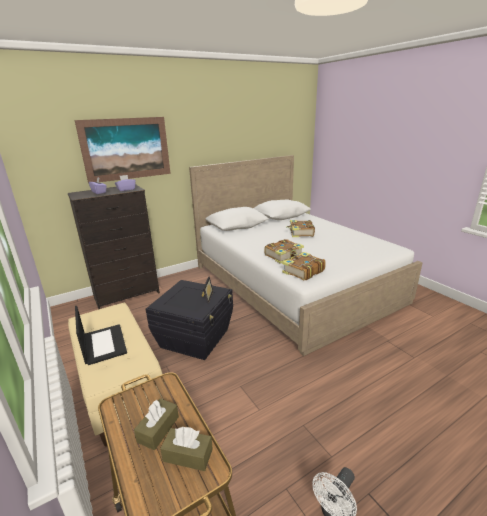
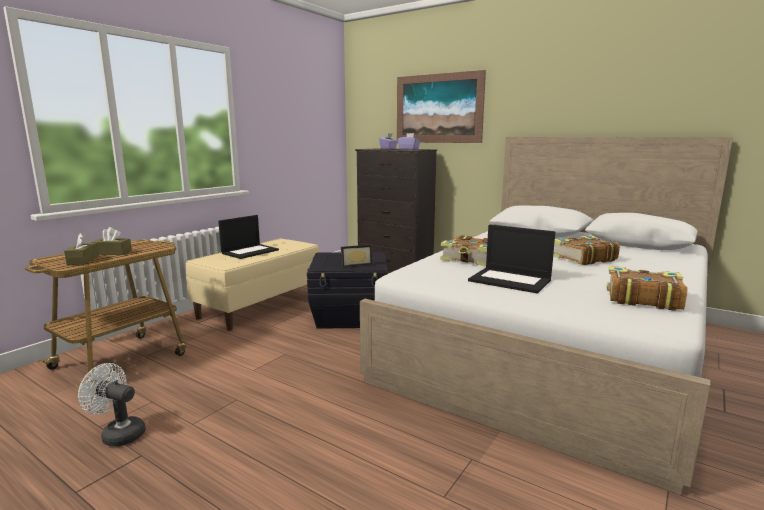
camera: 65 degrees right, 10 degrees down
book [282,252,326,281] -> book moved to [607,266,688,311]
none -> laptop [468,225,555,293]

